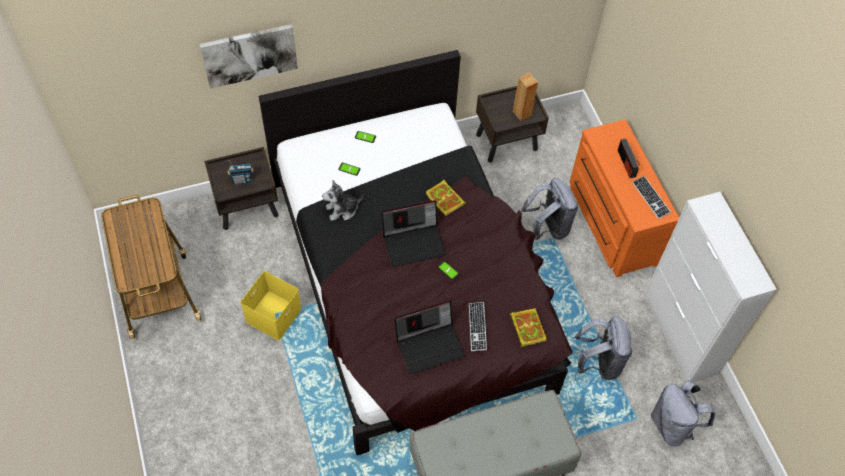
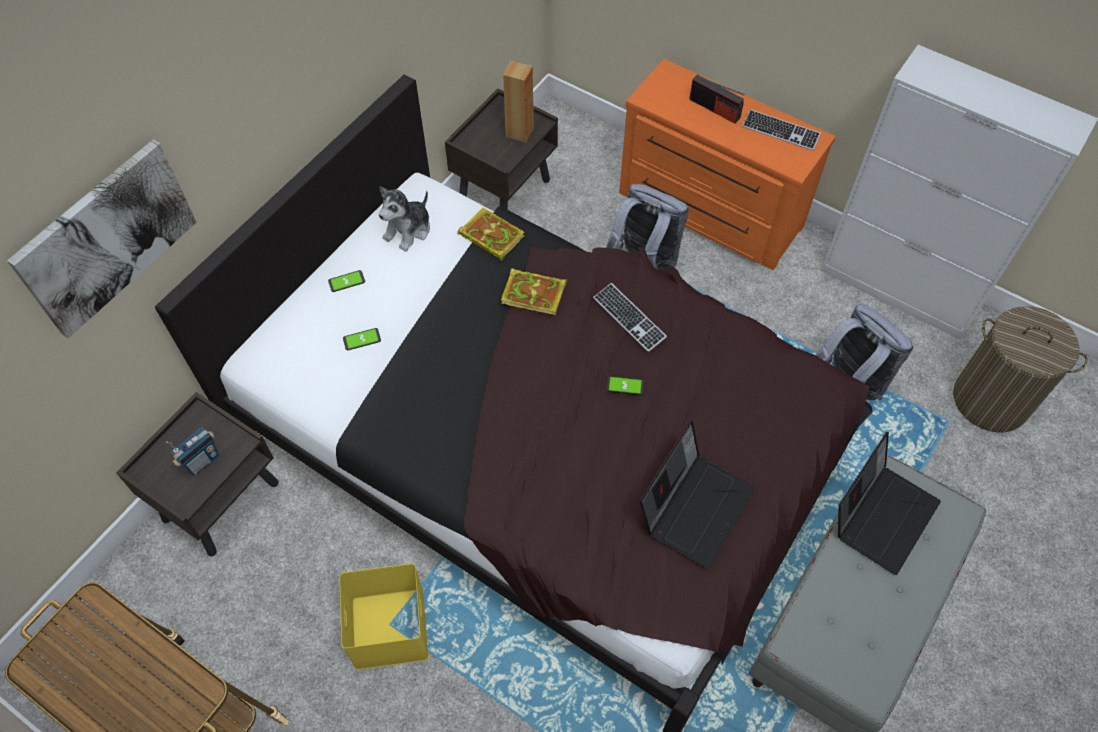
camera: 35 degrees left, 0 degrees up
plush toy [322,180,363,221] -> plush toy moved to [379,187,430,251]
laptop [381,200,446,267] -> laptop moved to [838,432,941,575]
keyboard [469,302,487,351] -> keyboard moved to [593,283,667,352]
book [510,308,547,347] -> book moved to [457,208,524,261]
grey backpack [651,380,715,446] -> laundry basket [953,306,1088,433]

